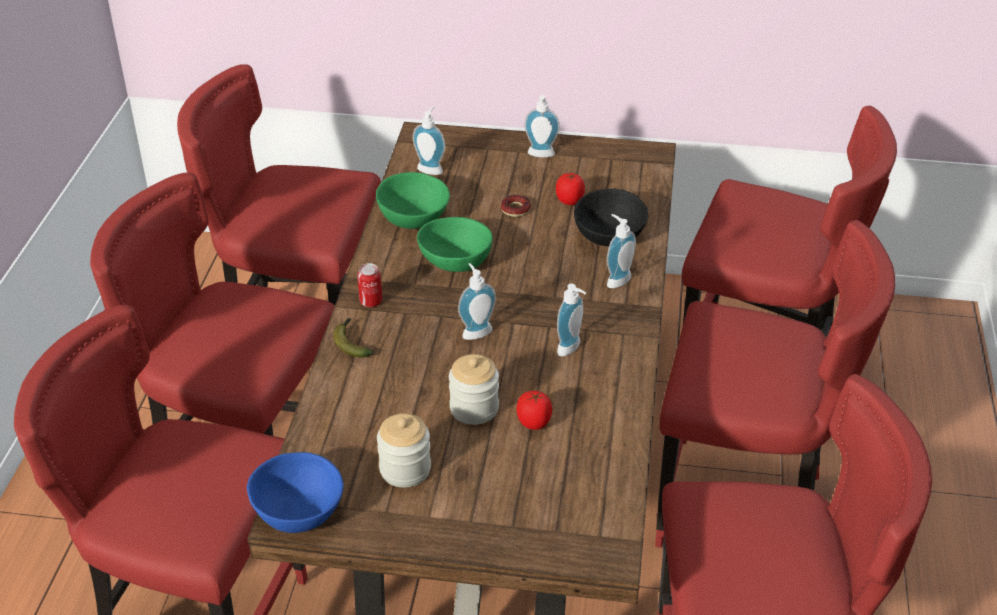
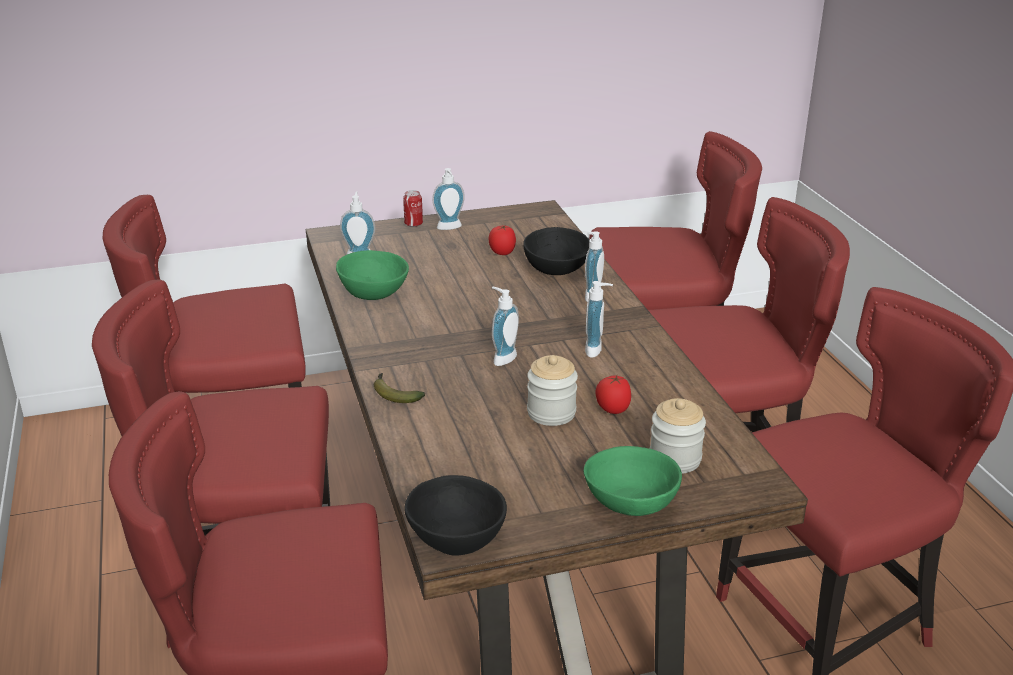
camera: 25 degrees left, 10 degrees down
blue bowl [247,452,343,533] -> black bowl [405,475,507,556]
can [357,263,382,307] -> can moved to [403,190,423,227]
jar [377,413,431,487] -> jar moved to [650,398,706,474]
green bowl [417,217,493,272] -> green bowl moved to [584,446,682,516]
donut [501,195,531,217] -> none

